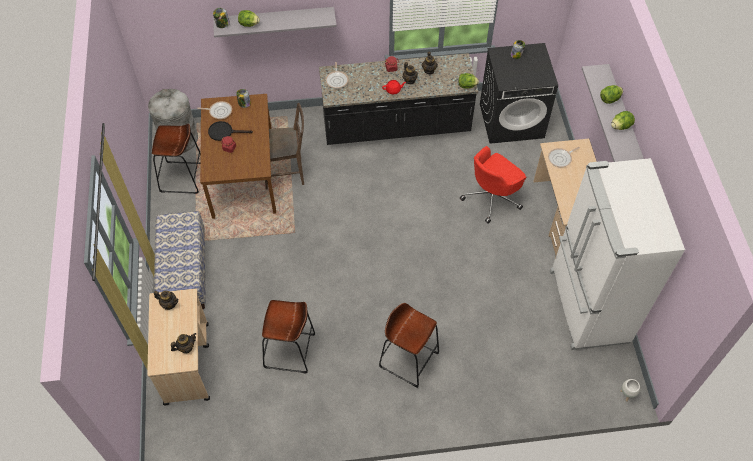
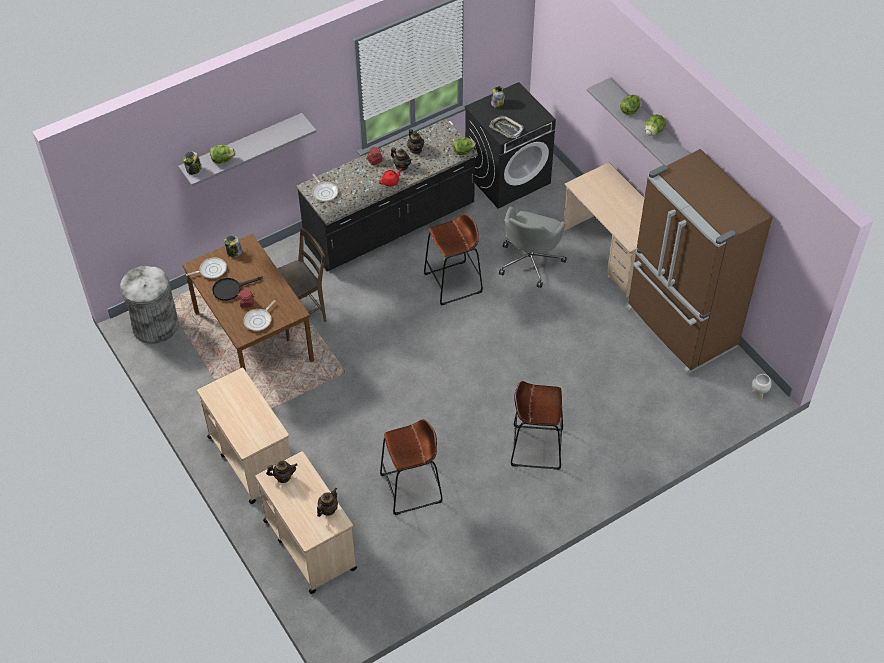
camera: 25 degrees left, 5 degrees down
brown stool [152,124,201,194] -> brown stool moved to [424,214,483,306]
bench [154,211,206,309] -> beige cart [197,368,291,504]
red office chair [460,146,526,224] -> grey office chair [499,206,567,288]
frying pan [548,147,580,167] -> frying pan moved to [243,300,276,331]
white fridge [550,158,685,350] -> brown fridge [626,149,773,375]
none -> tray [489,116,524,138]

